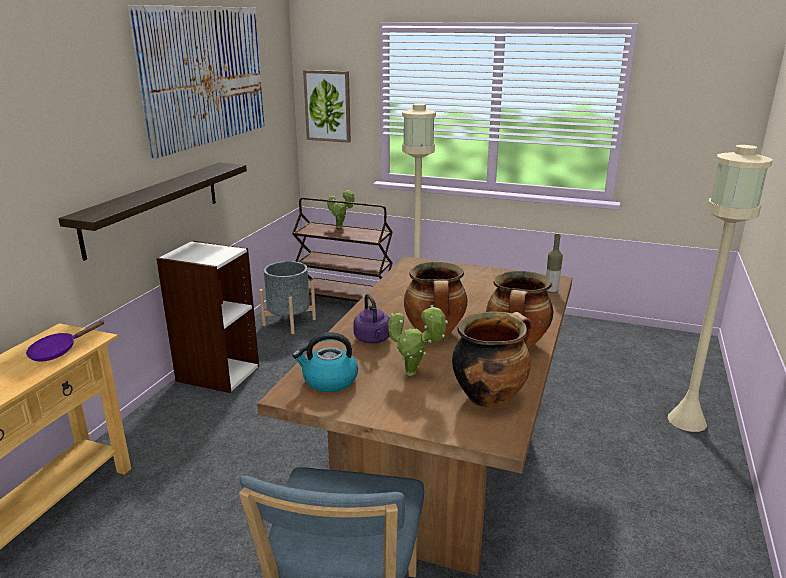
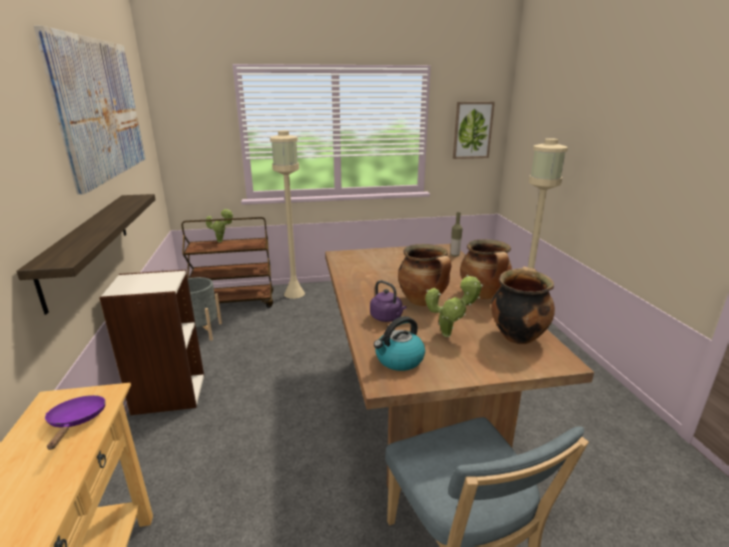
camera: 30 degrees left, 0 degrees up
purple frying pan [26,321,104,361] -> purple frying pan turned 150 degrees clockwise [45,395,106,450]
picture [303,70,351,143] -> picture moved to [453,102,495,159]

